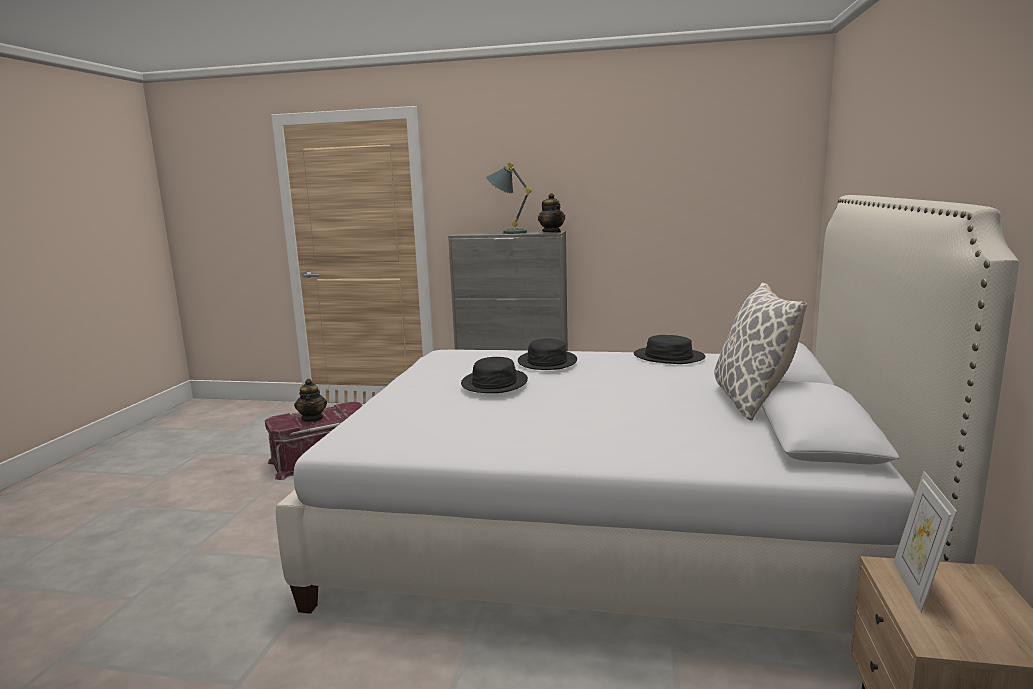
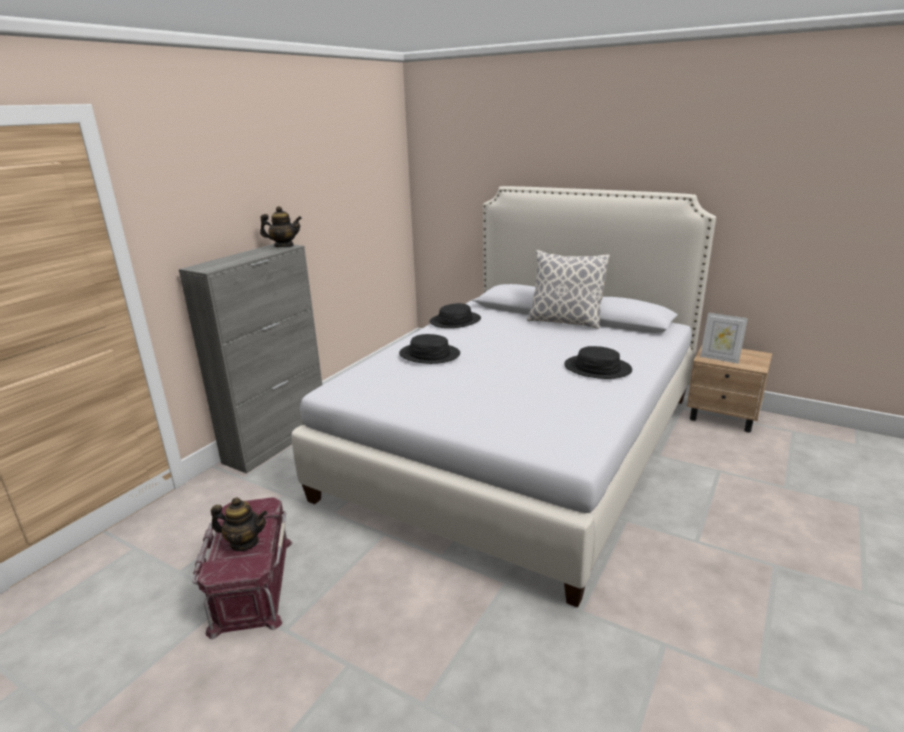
camera: 70 degrees left, 10 degrees up
black hat [461,357,528,393] -> black hat moved to [564,346,632,379]
grey table lamp [486,163,531,234] -> none

